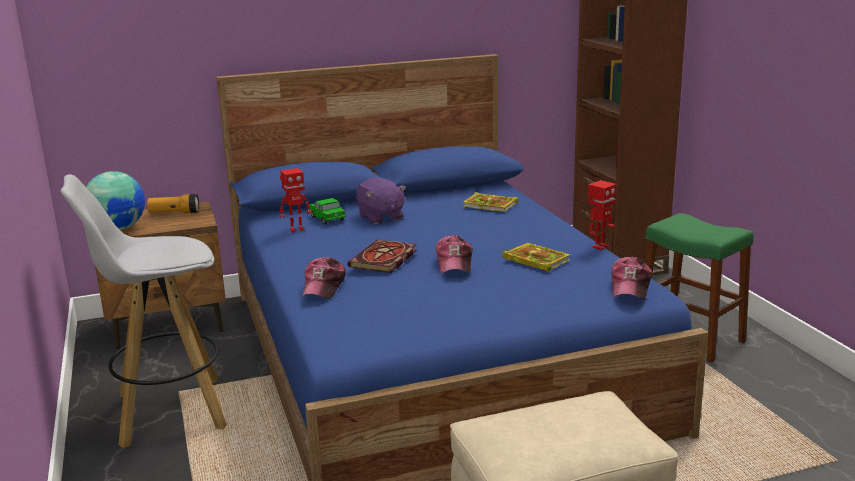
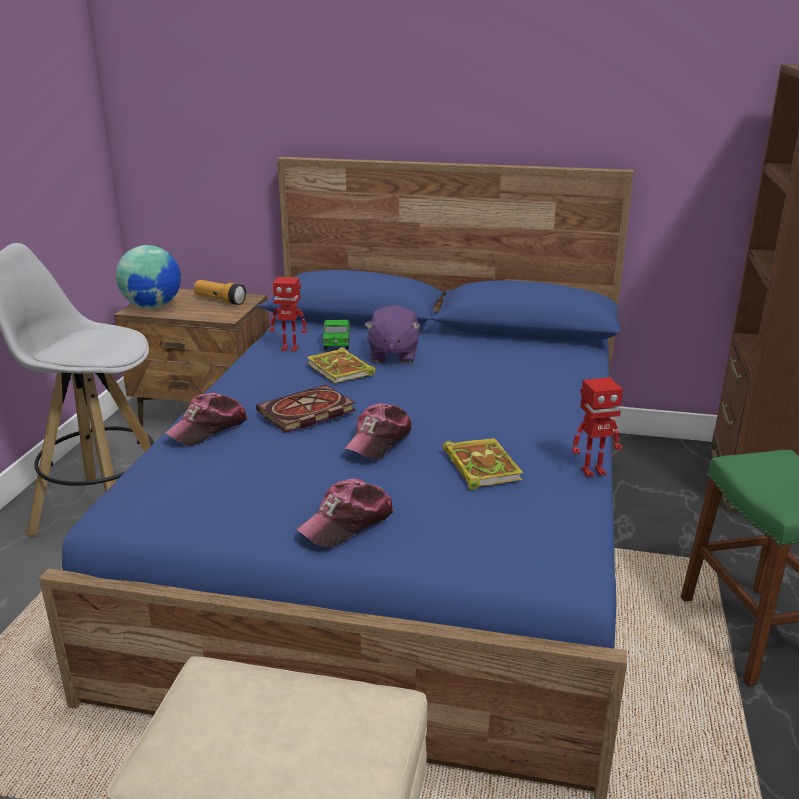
camera: 30 degrees right, 5 degrees up
book [463,192,518,212] -> book moved to [307,347,375,383]
cap [611,257,652,299] -> cap moved to [296,479,394,548]

